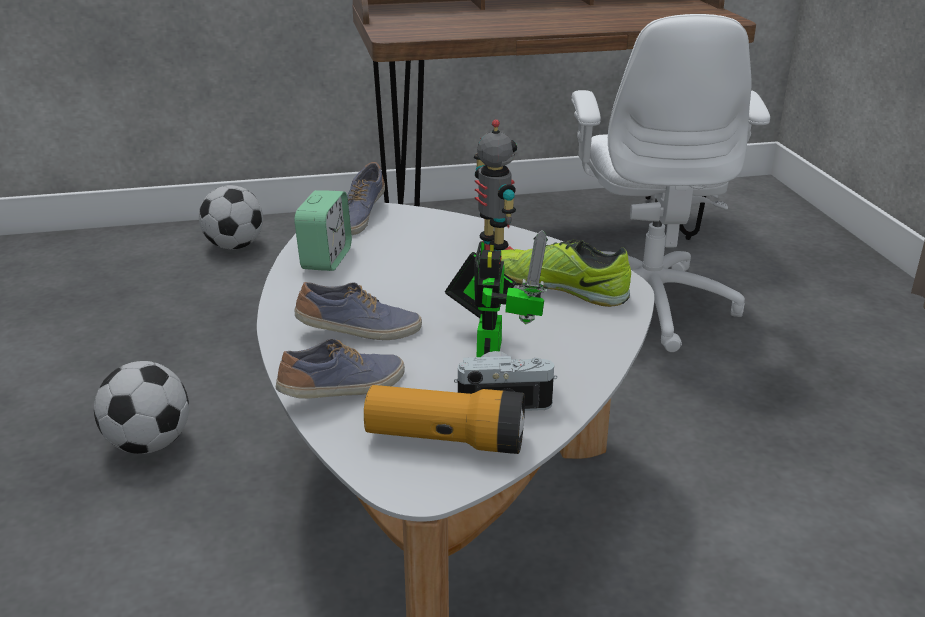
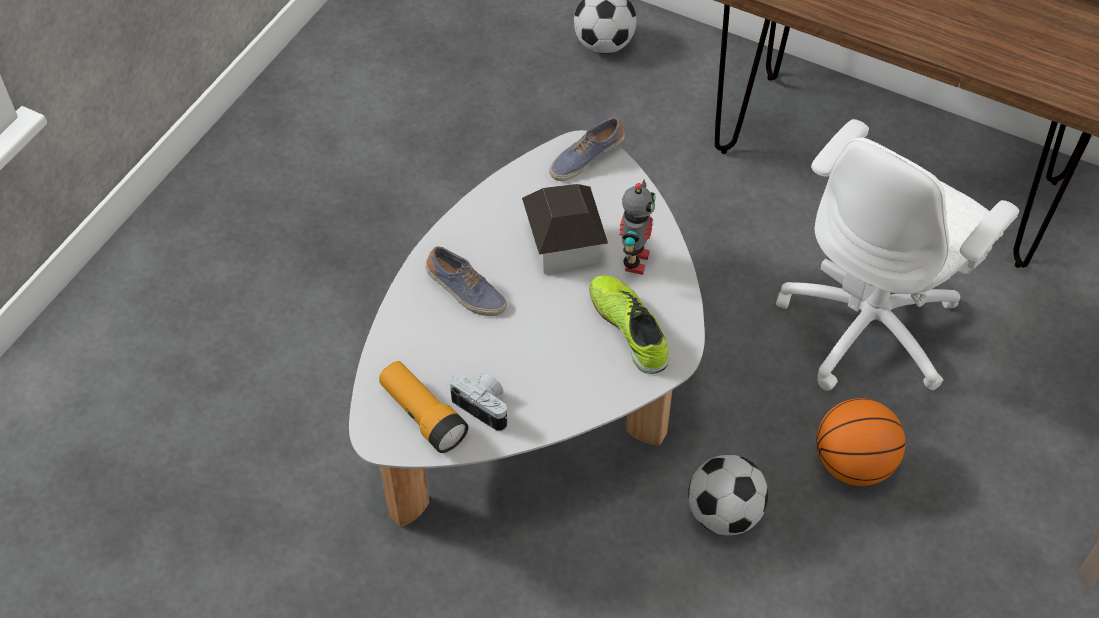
camera: 40 degrees right, 25 degrees up
football [94,361,189,454] -> football moved to [688,455,768,535]
shoe [275,339,405,399] -> none
alarm clock [294,190,352,271] -> none
toy robot [445,230,548,357] -> none
none -> toy house [522,184,608,274]
none -> basketball [816,398,905,486]

